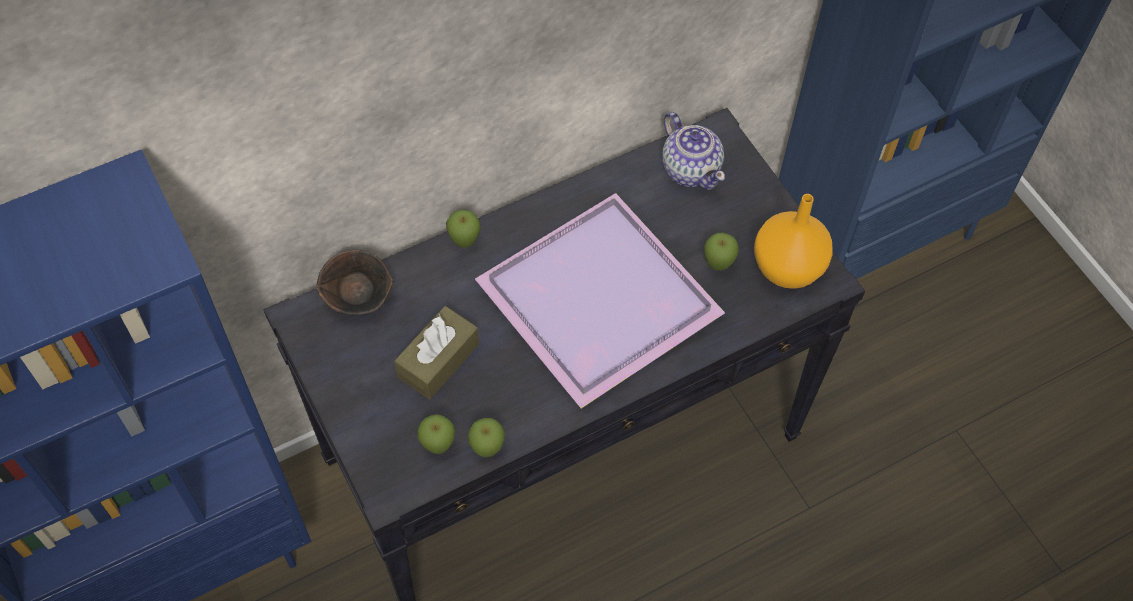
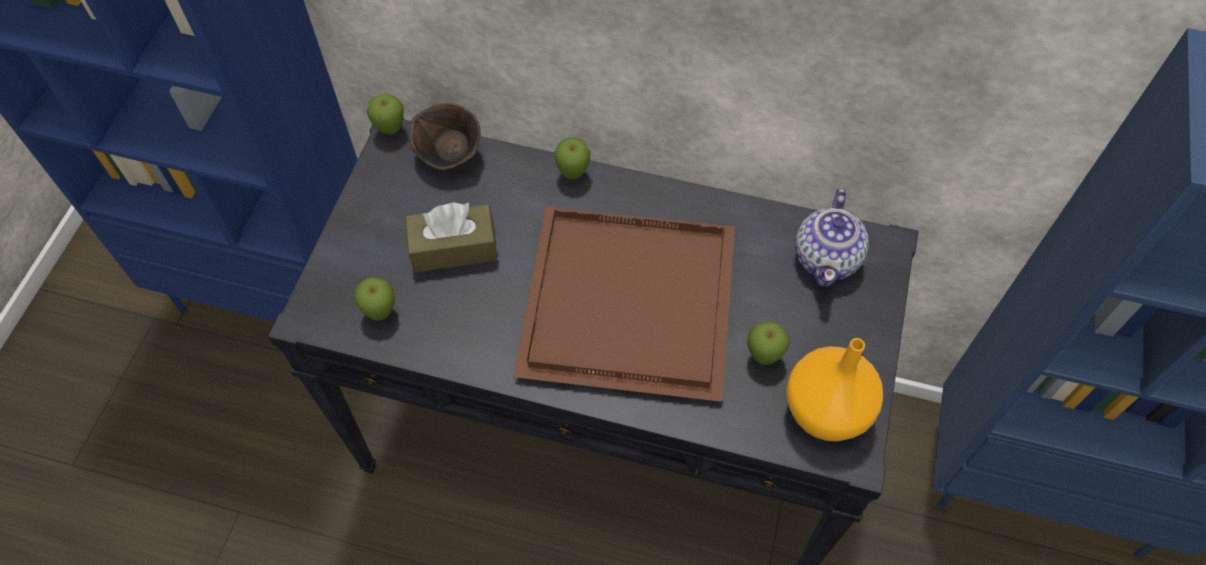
camera: 45 degrees right, 0 degrees up
apple [468,418,505,457] -> apple moved to [367,94,404,135]
purple tray [475,193,725,409] -> brown tray [513,206,735,402]

